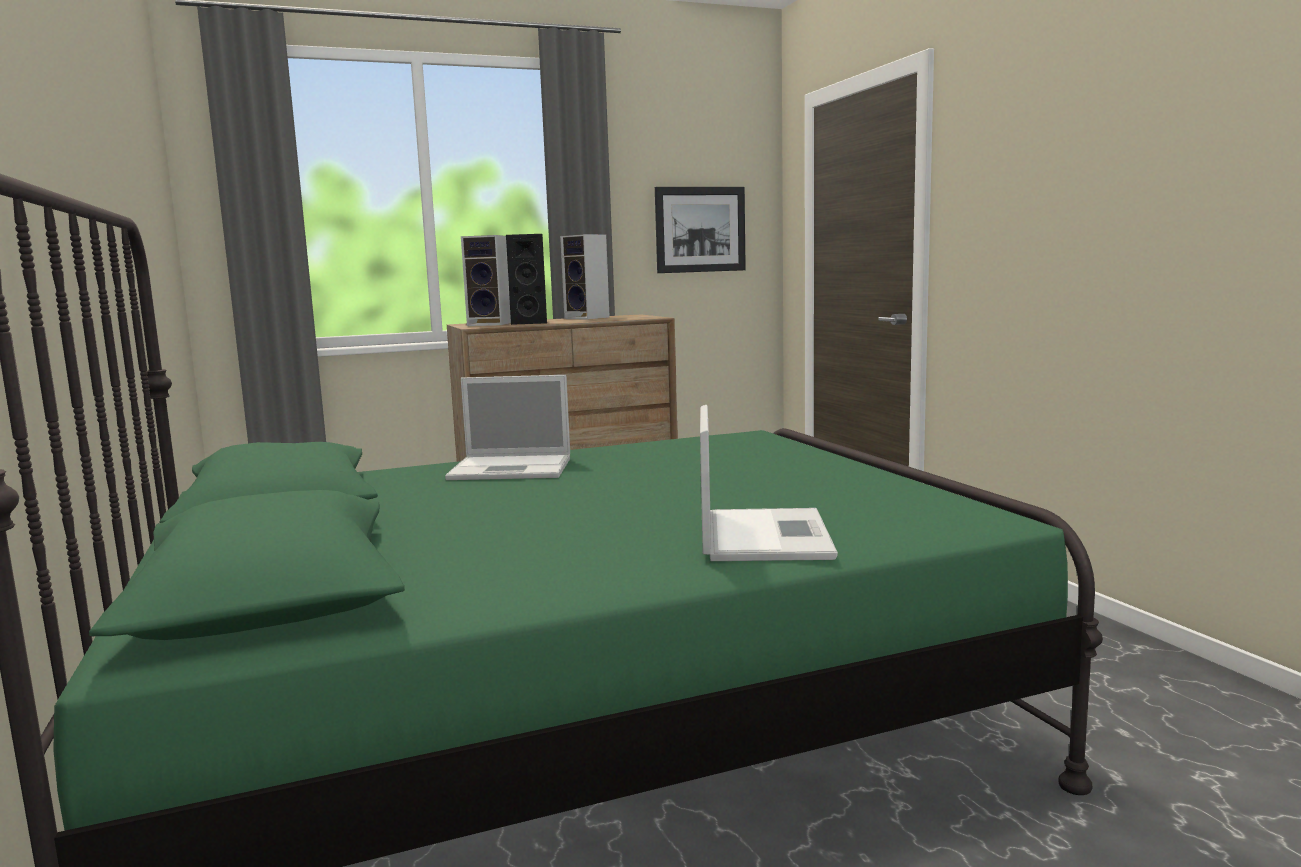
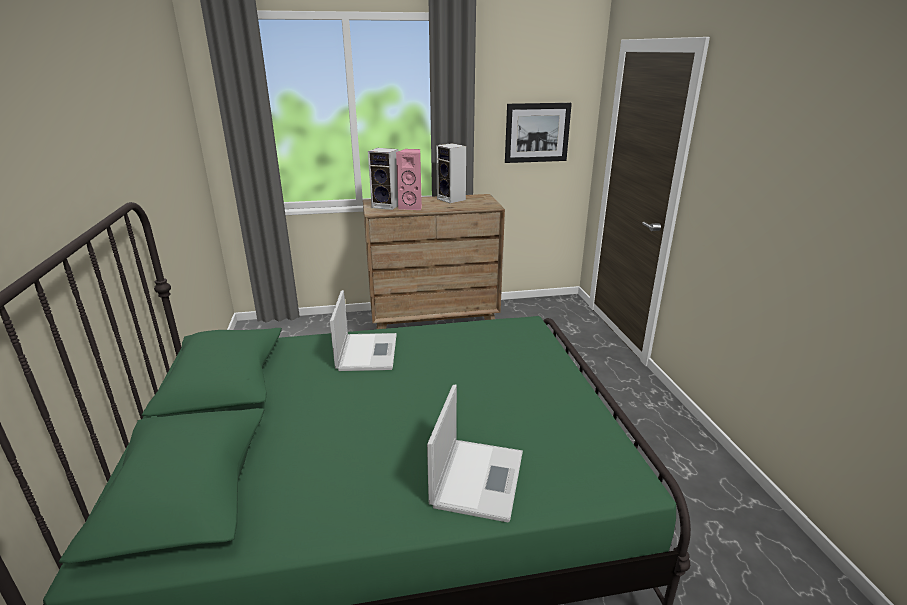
camera: 10 degrees right, 15 degrees up
laptop [445,375,570,480] -> laptop turned 105 degrees counterclockwise [330,290,397,371]
black speaker [506,234,547,325] -> pink speaker [396,149,422,210]

